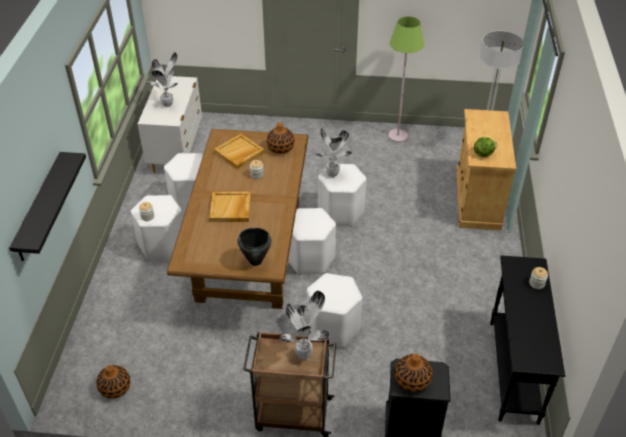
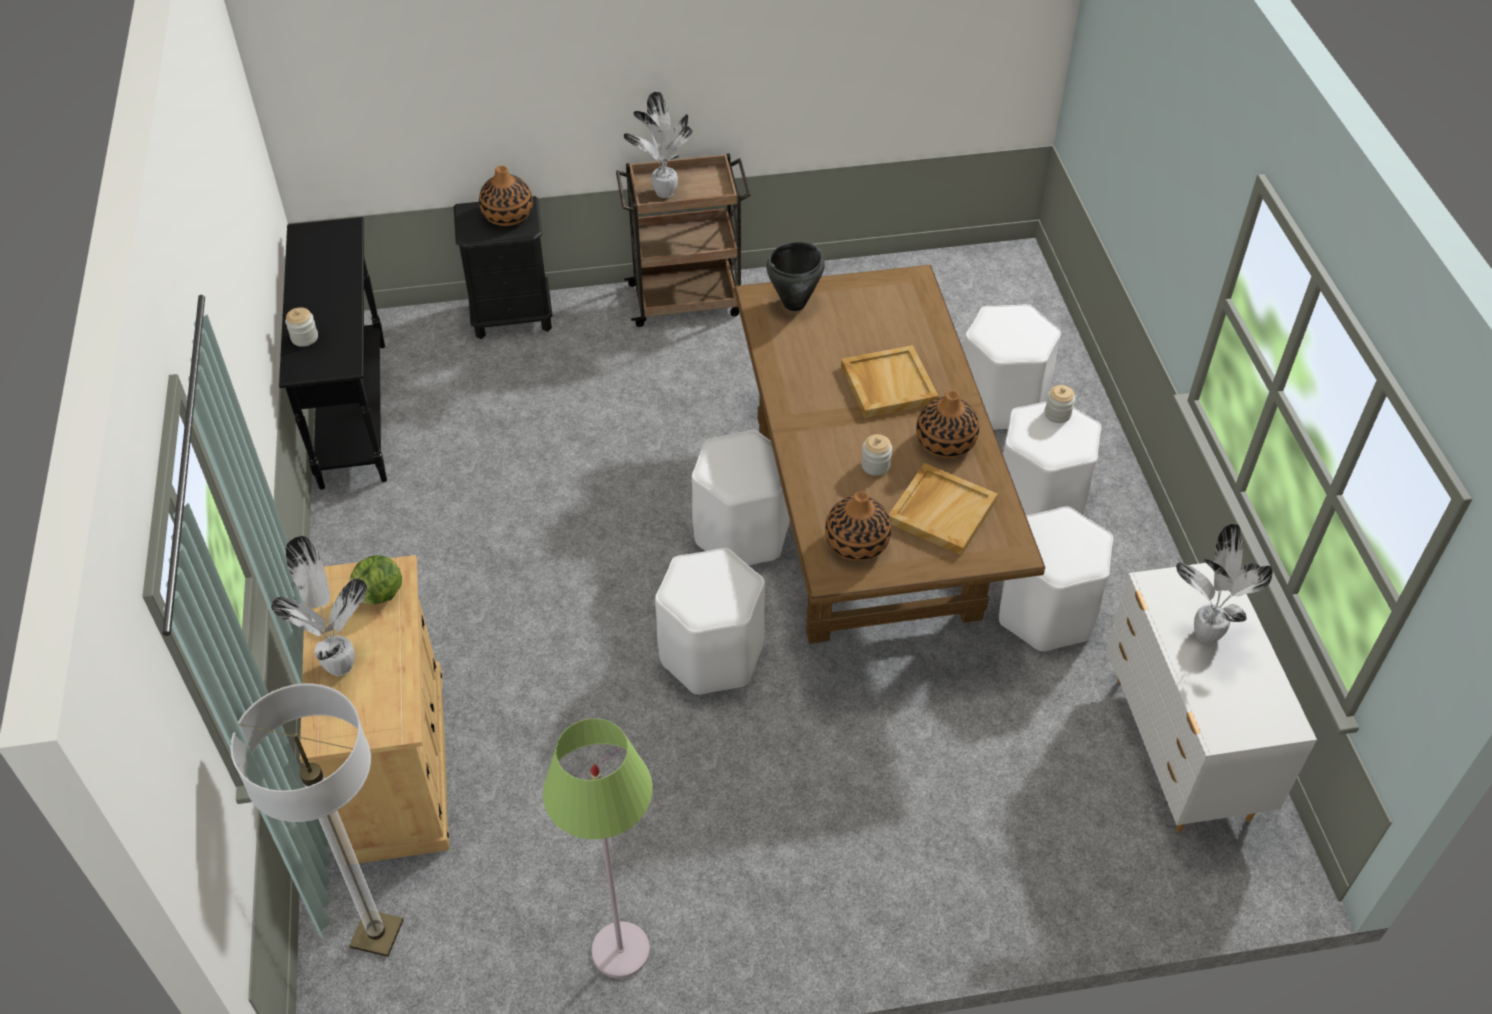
camera: 165 degrees right, 5 degrees up
black shelf [9,152,86,261] -> none
vase [96,365,130,399] -> vase moved to [916,391,979,458]
white stool [307,273,362,348] -> white stool moved to [963,304,1061,430]
potted plant [316,128,352,177] -> potted plant moved to [271,536,367,676]

